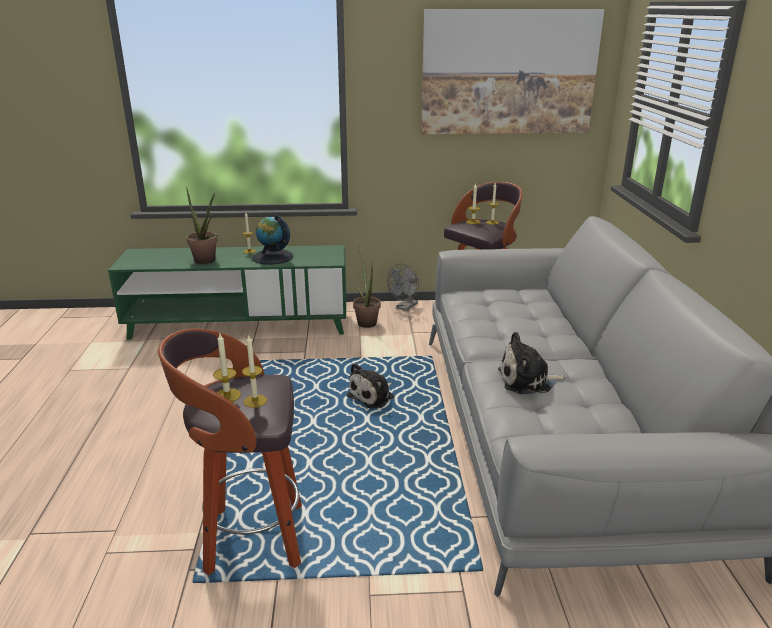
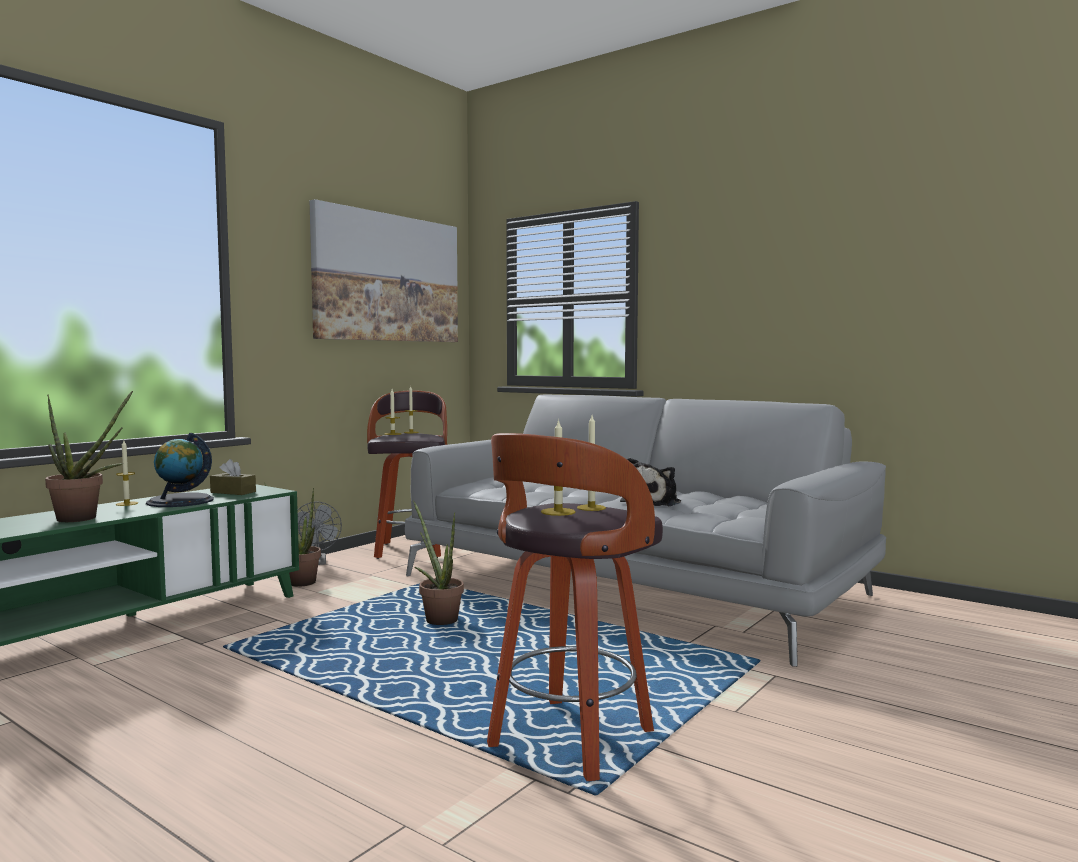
camera: 50 degrees left, 20 degrees down
plush toy [347,363,395,409] -> potted plant [413,500,464,625]
none -> brown tissue box [210,459,256,495]

